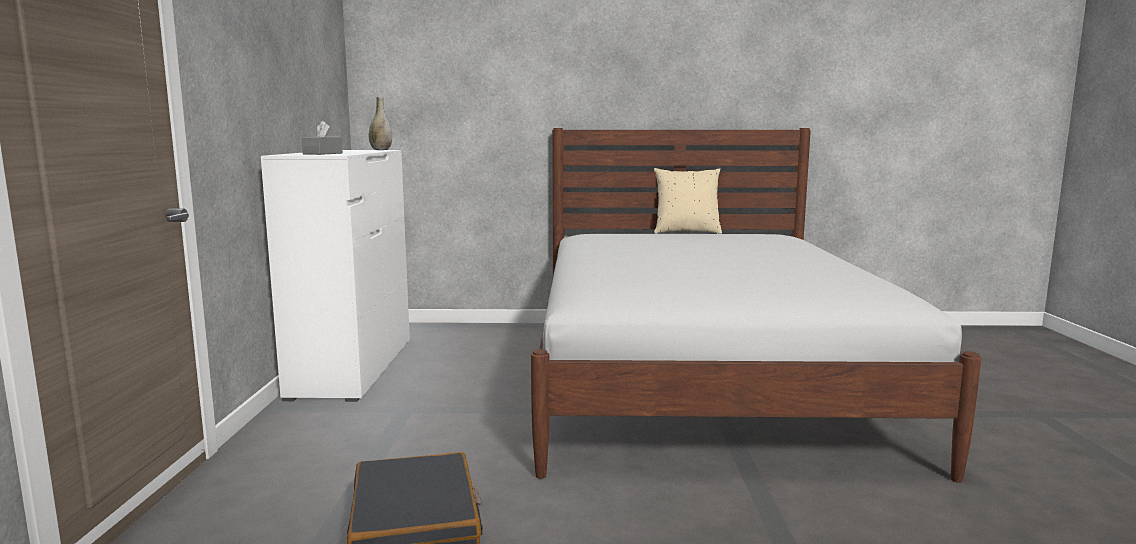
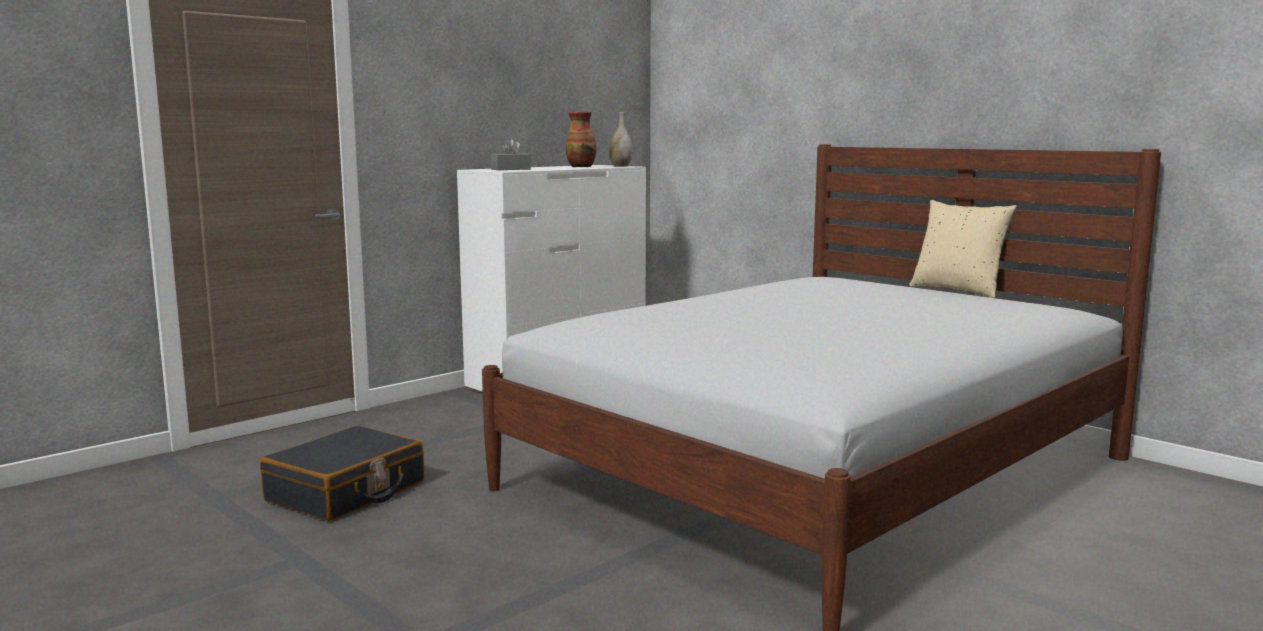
camera: 45 degrees right, 0 degrees up
none -> vase [566,112,597,167]

